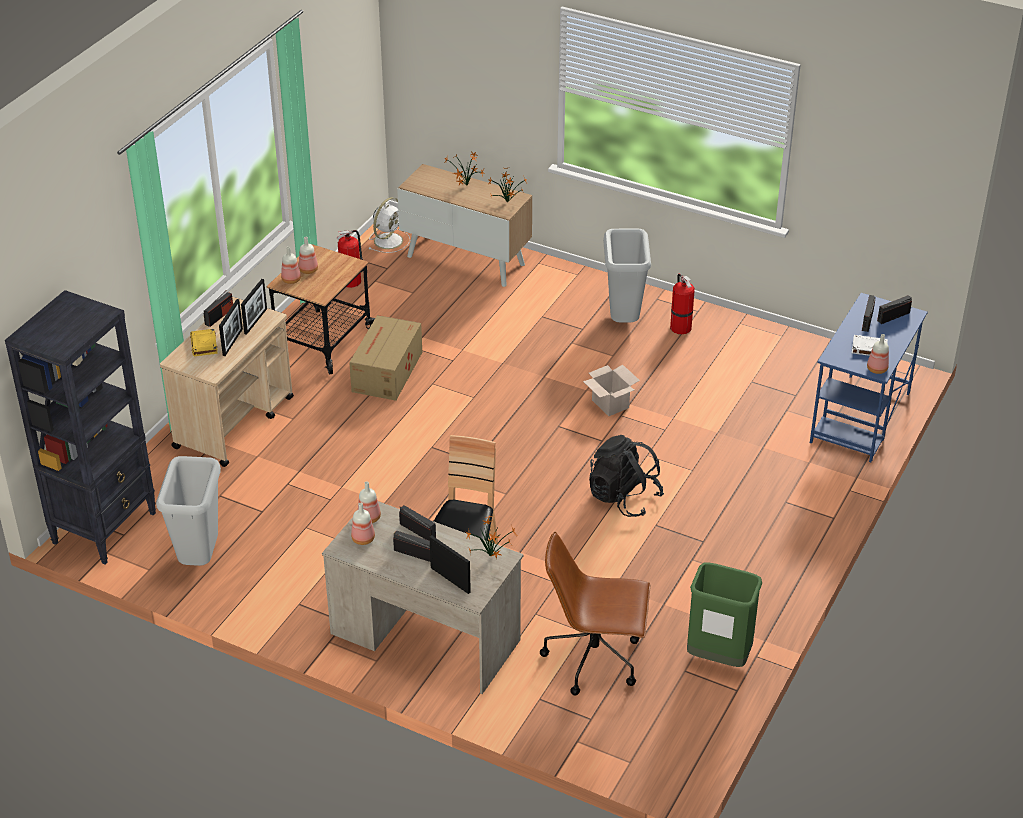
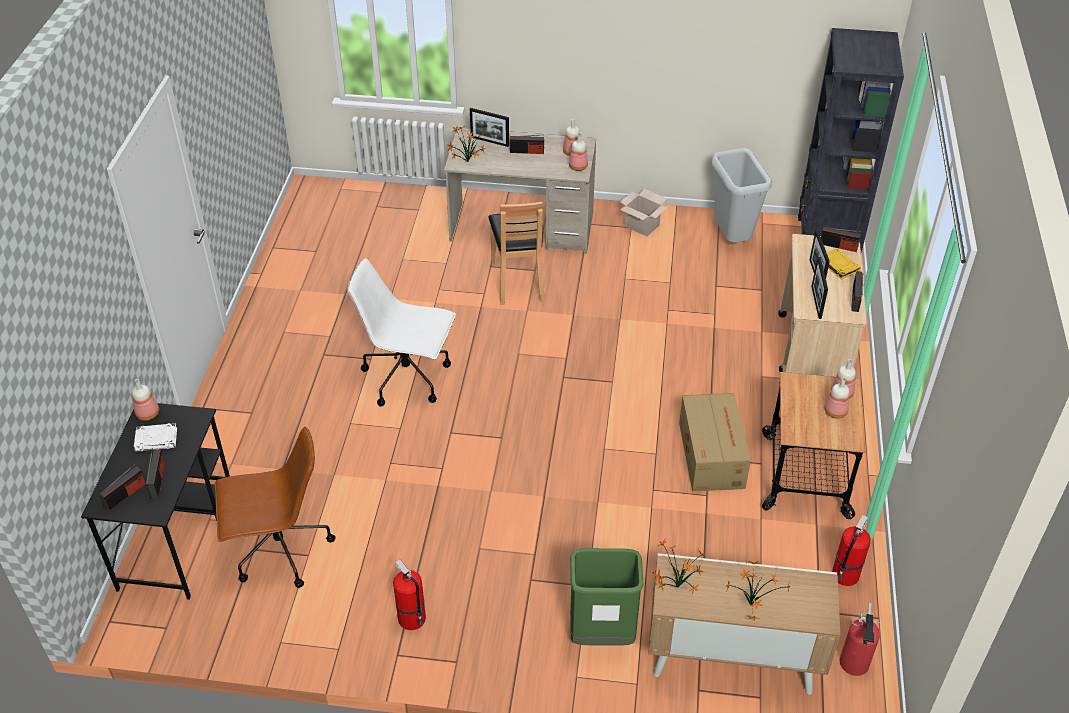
camera: 160 degrees right, 5 degrees up
white fan [369,197,410,253] -> fire extinguisher [840,603,880,676]
radio [399,505,436,541] -> radio moved to [821,227,861,252]
brown office chair [540,532,650,696] -> brown office chair moved to [215,427,336,588]
cardboard box [583,365,640,416] -> cardboard box moved to [620,189,668,237]
black backpack [589,435,664,517] -> white office chair [347,258,456,407]
grey trash can [603,229,651,322] -> none
green trash can [687,563,762,667] -> green trash can moved to [570,548,644,646]
blue desk [810,293,928,462] -> black desk [81,403,230,600]

